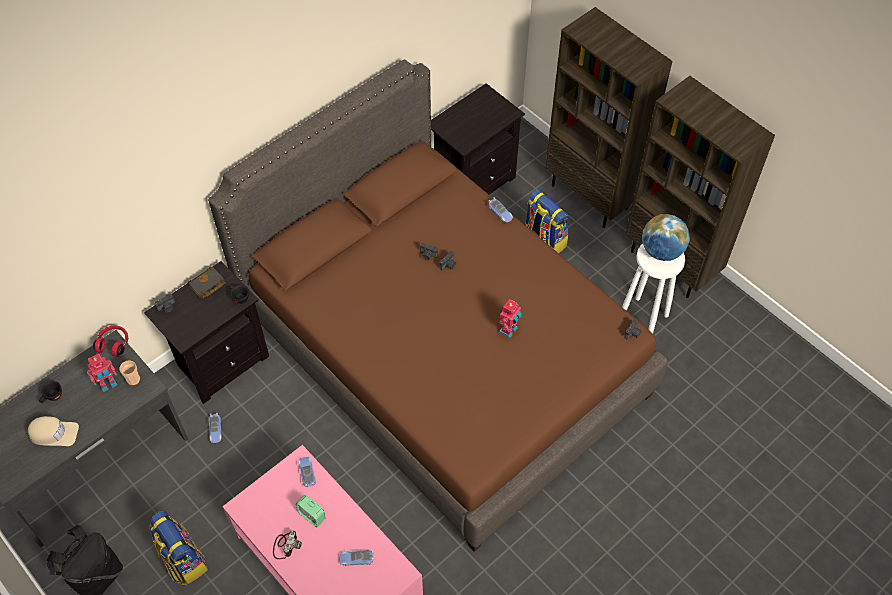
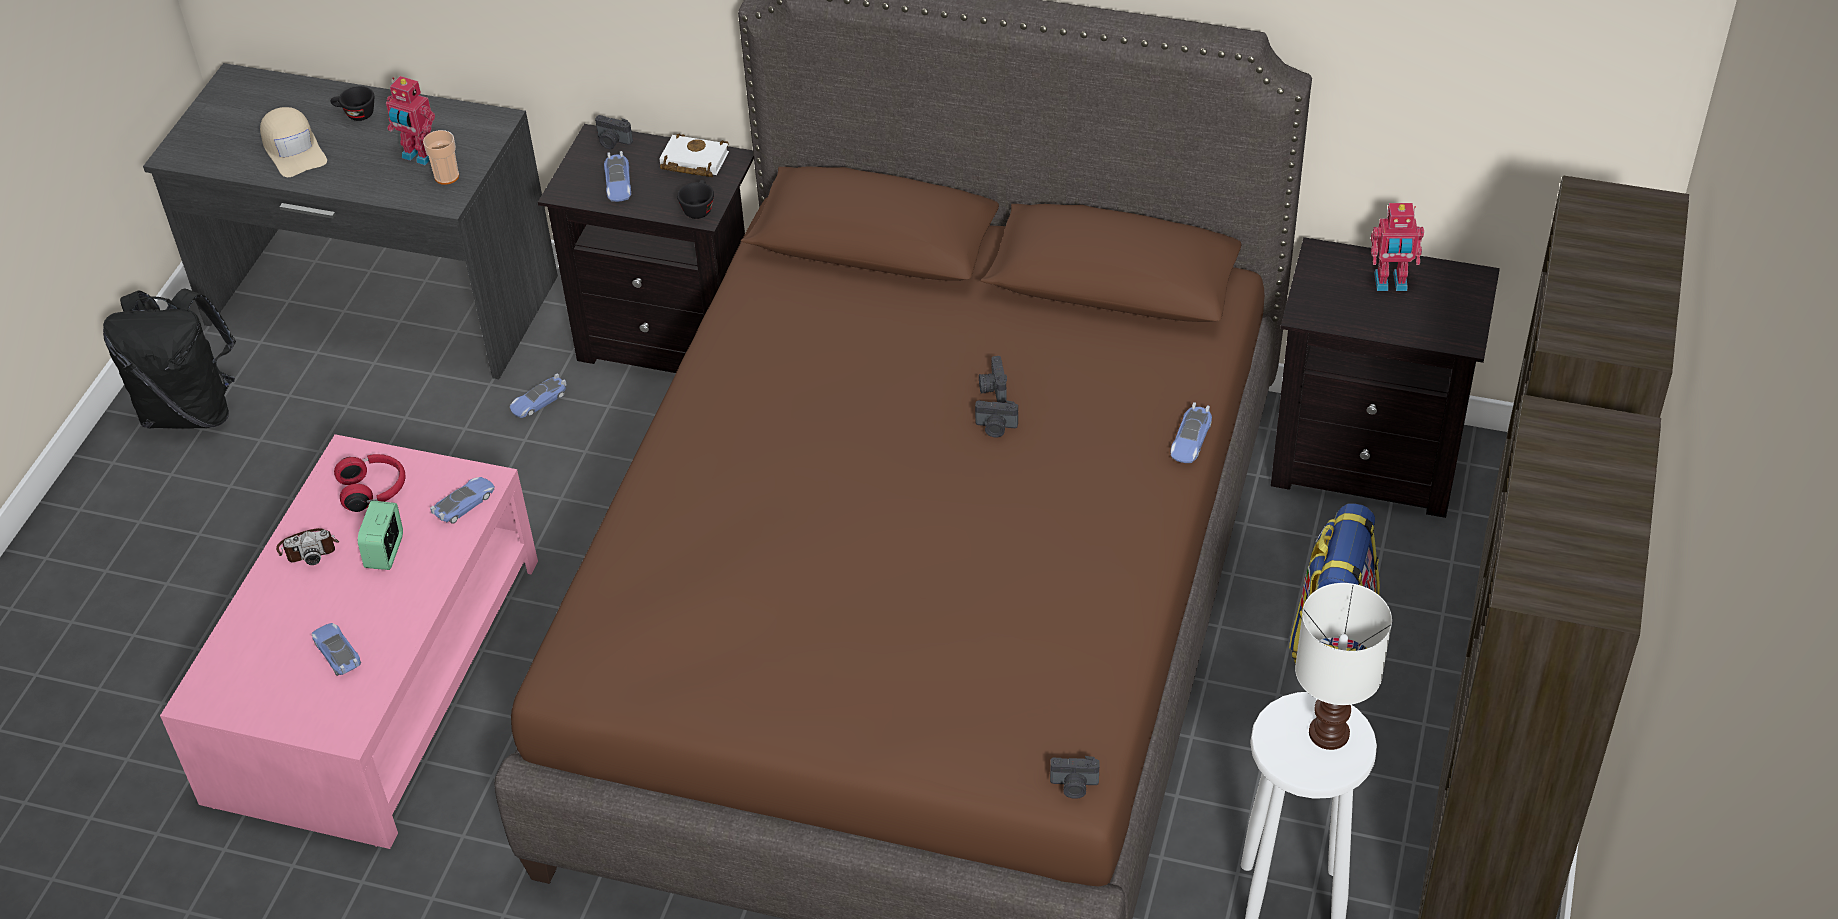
camera: 60 degrees right, 10 degrees down
red headphones [93,325,128,357] -> red headphones moved to [334,454,406,512]
backpack [149,510,208,586] -> none
black book [188,267,226,299] -> white book [659,134,729,177]
toy robot [499,299,522,338] -> toy robot moved to [1371,203,1424,291]
globe [642,214,690,261] -> white table lamp [1295,583,1392,750]
none -> toy car [604,151,631,202]

